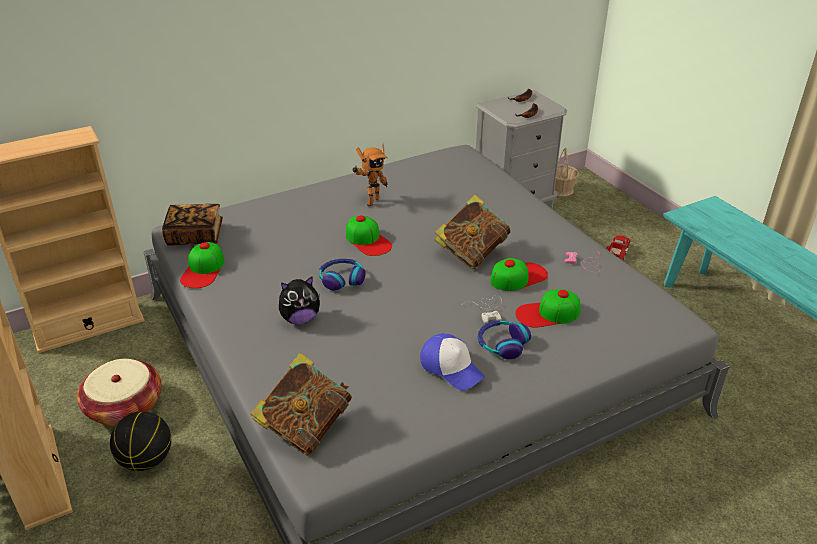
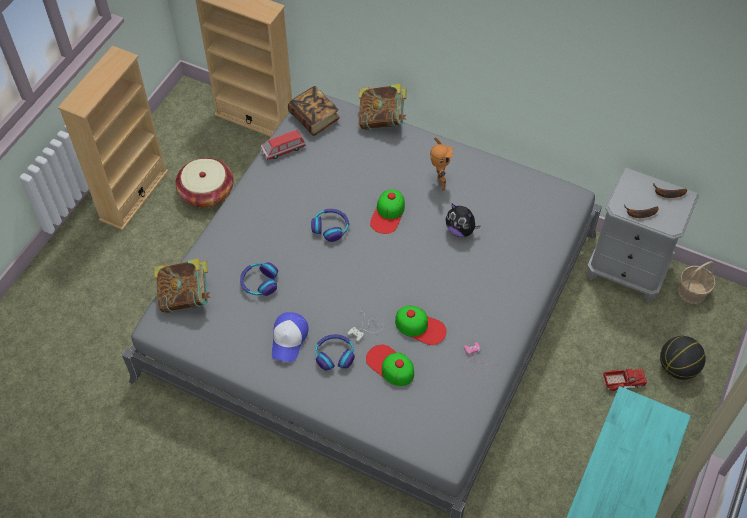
camera: 55 degrees right, 20 degrees up
basketball [110,411,171,471] -> basketball moved to [660,336,706,380]
cap [180,242,224,288] -> toy car [260,129,306,160]
plush toy [279,277,320,324] -> plush toy moved to [446,204,481,237]
toy robot [352,143,387,207] -> toy robot turned 105 degrees counterclockwise [430,137,453,191]
book [435,195,511,269] -> book moved to [359,84,407,130]
none -> headphones [240,262,278,296]

